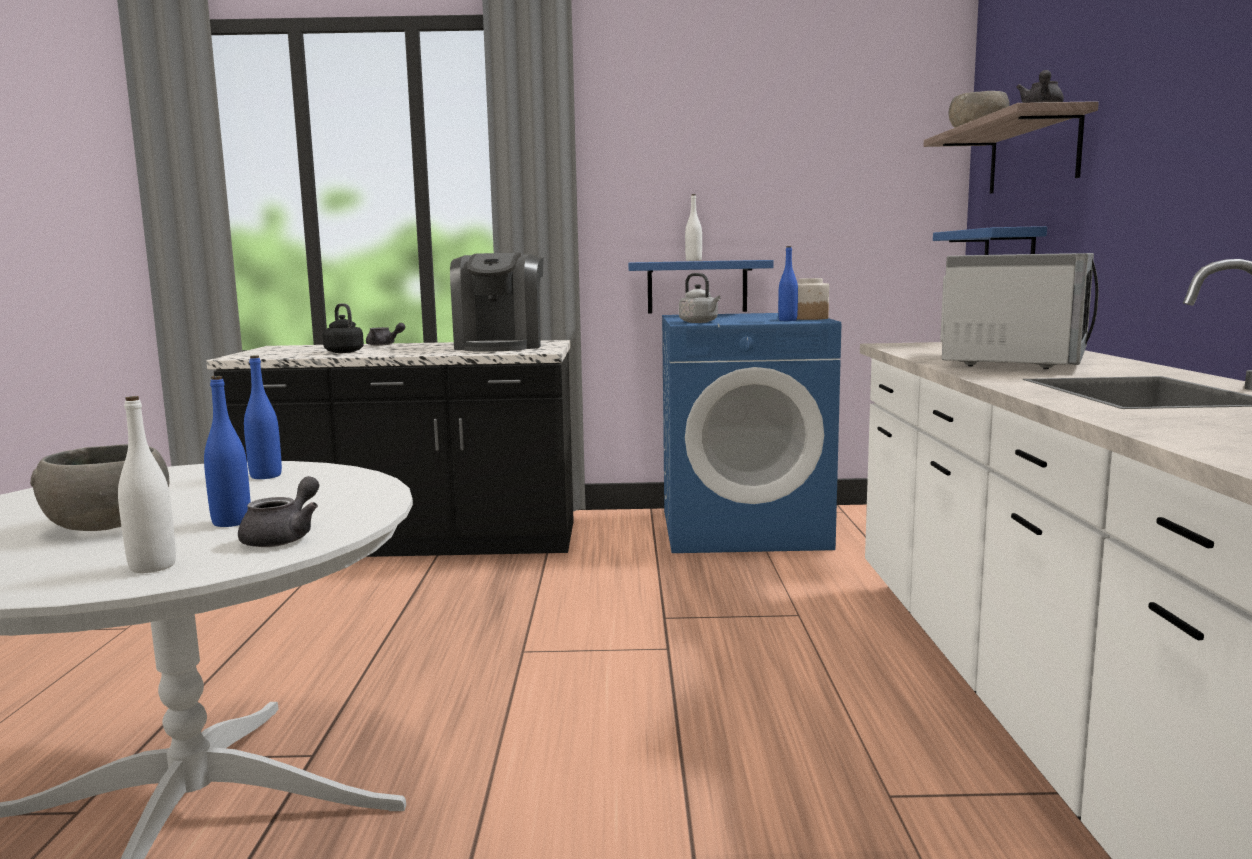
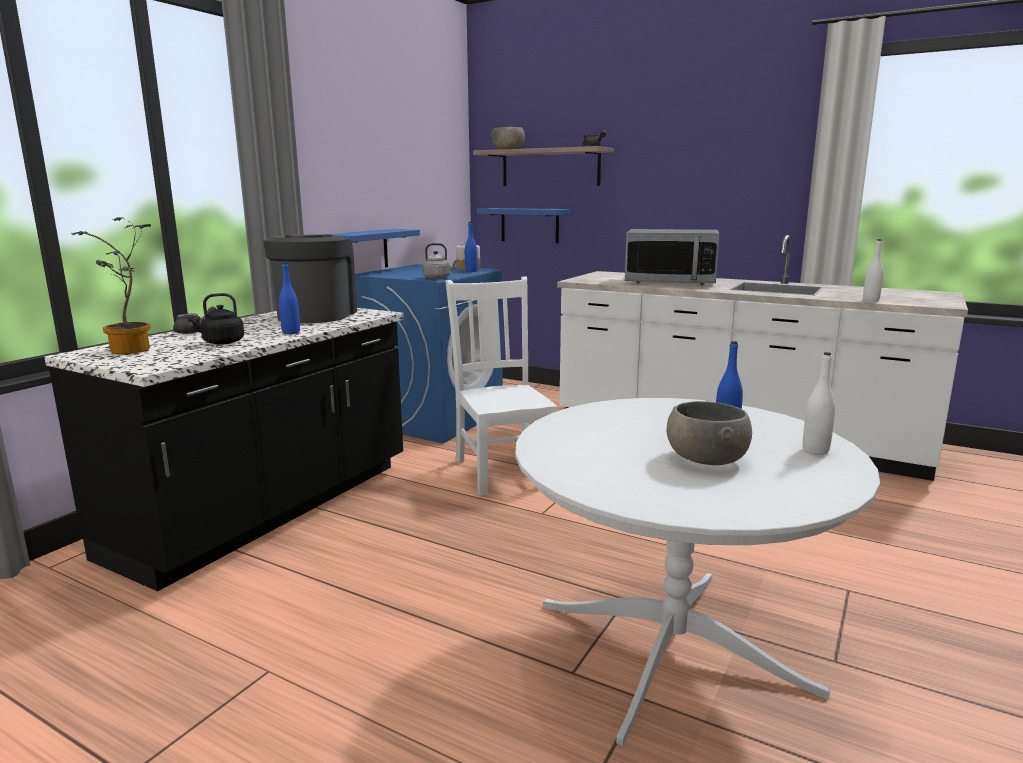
camera: 60 degrees left, 5 degrees up
grey teapot [238,476,319,547] -> none
blue bottle [244,355,282,479] -> blue bottle moved to [279,262,300,334]
coffee machine [450,253,544,352] -> coffee machine turned 120 degrees counterclockwise [263,234,357,323]
white bottle [685,194,702,261] -> white bottle moved to [863,239,884,302]
microwave [940,253,1099,369] -> microwave turned 135 degrees clockwise [625,229,720,285]
none -> potted plant [71,217,151,354]
none -> white chair [446,277,558,496]

